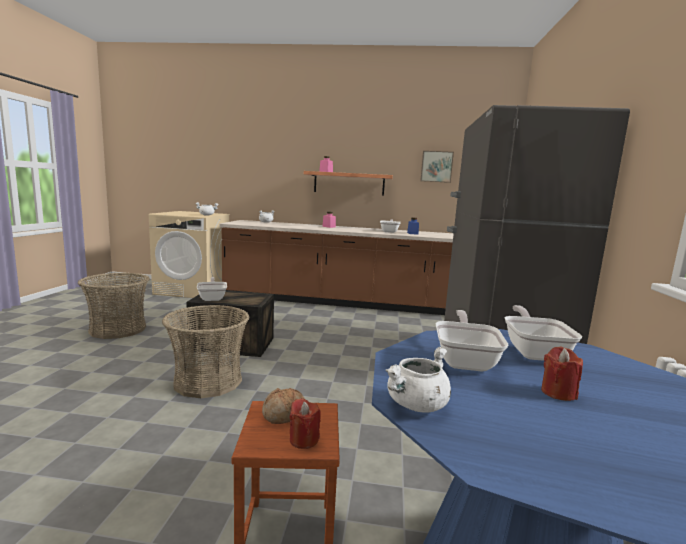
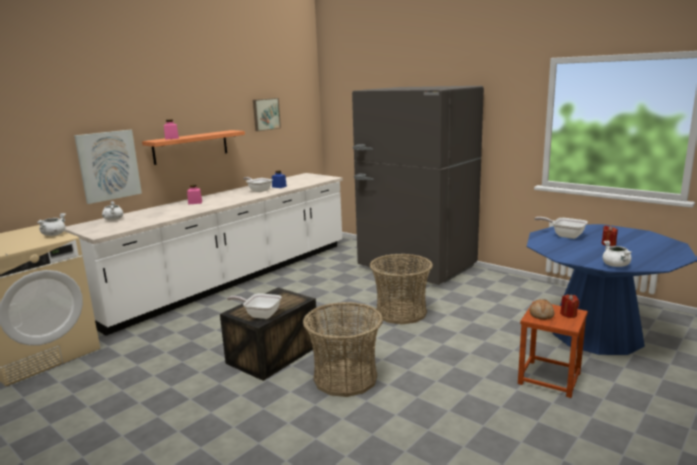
camera: 55 degrees left, 5 degrees up
basket [78,273,150,339] -> basket moved to [370,254,433,324]
brown counter [220,220,454,315] -> white counter [65,173,343,336]
frying pan [436,310,508,372] -> none
none -> picture [74,130,142,204]

